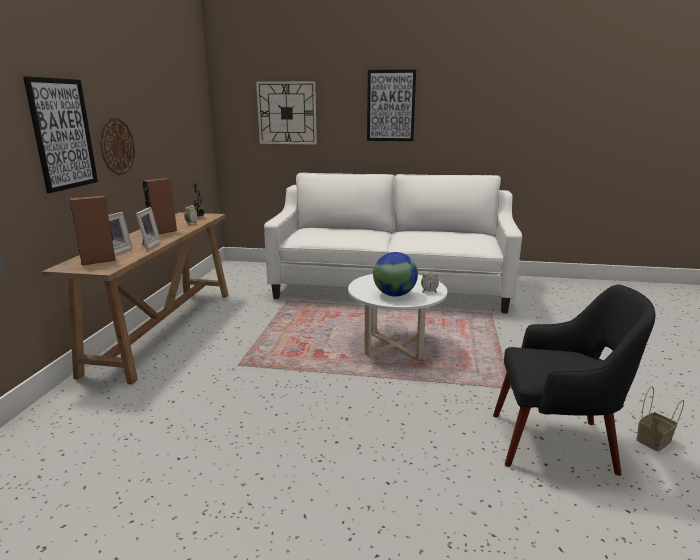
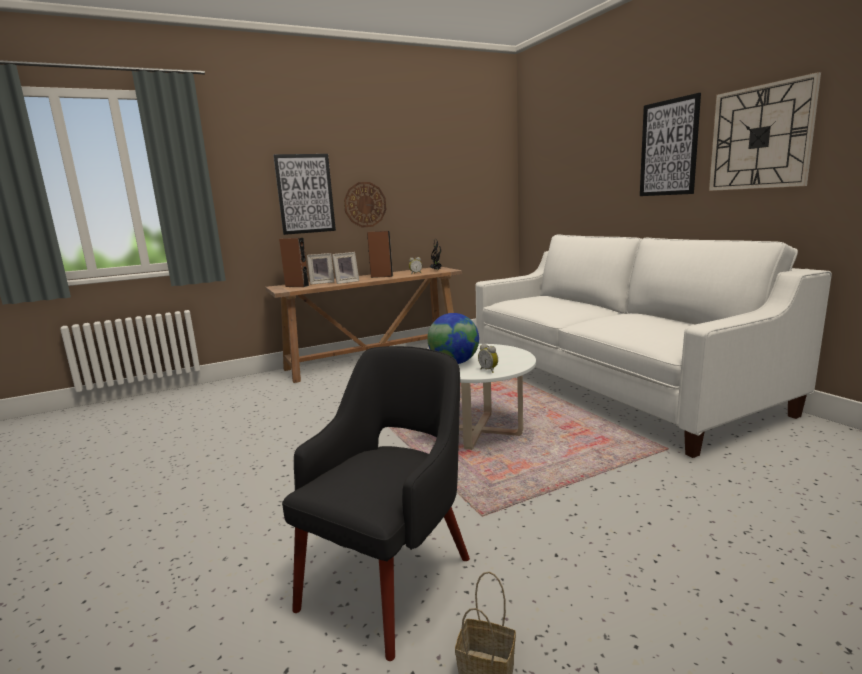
camera: 55 degrees right, 5 degrees down
wall clock [256,81,317,145] -> wall clock moved to [709,72,821,191]
black armchair [493,285,656,476] -> black armchair turned 120 degrees counterclockwise [282,346,470,661]

